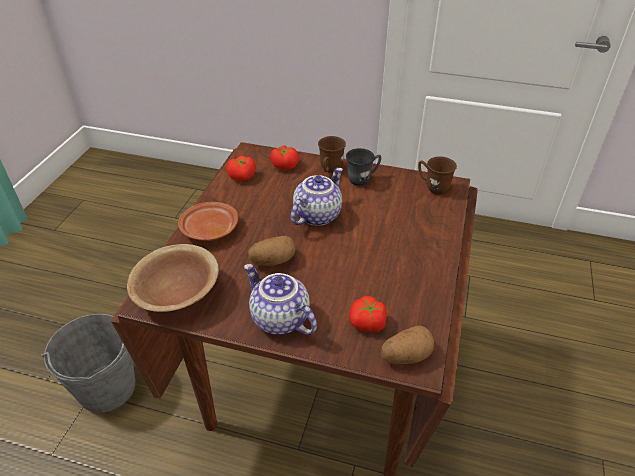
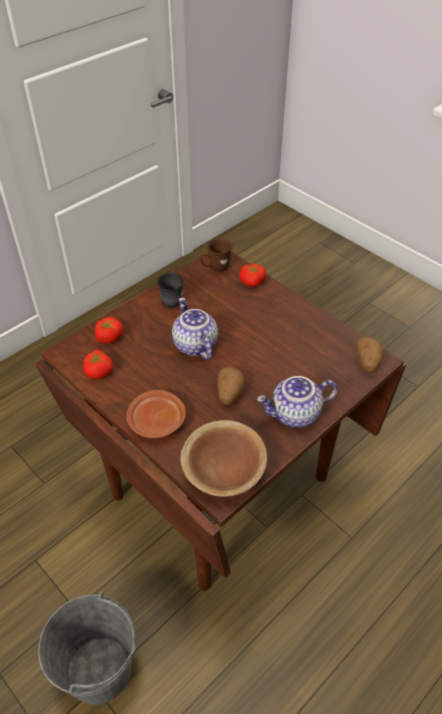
camera: 60 degrees left, 5 degrees up
brown mug [318,136,346,173] -> none
tomato [349,296,387,332] -> tomato moved to [239,263,267,287]

